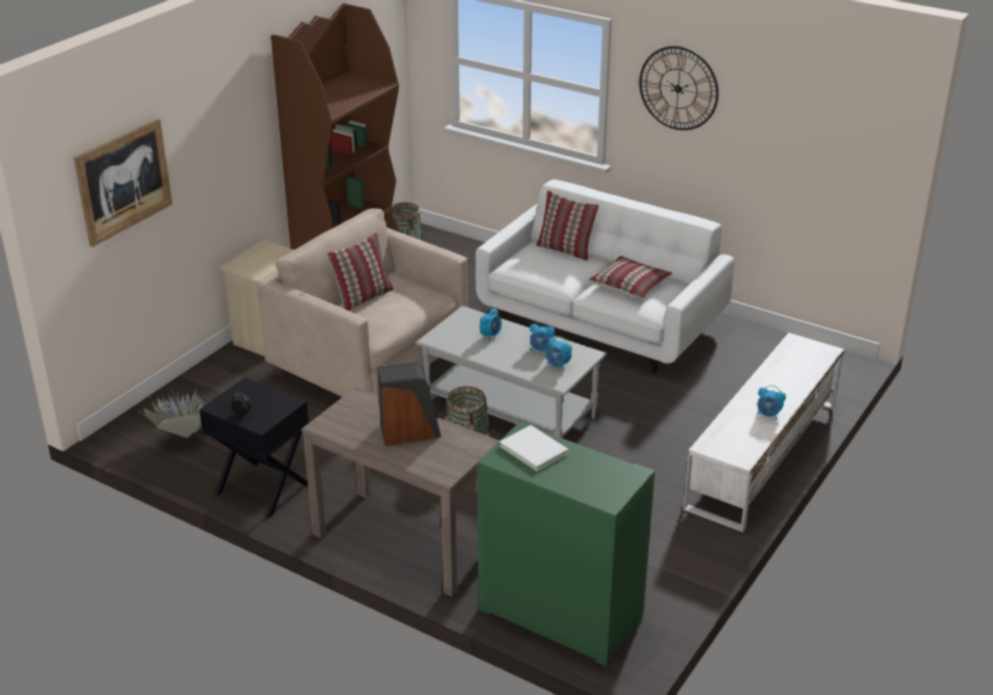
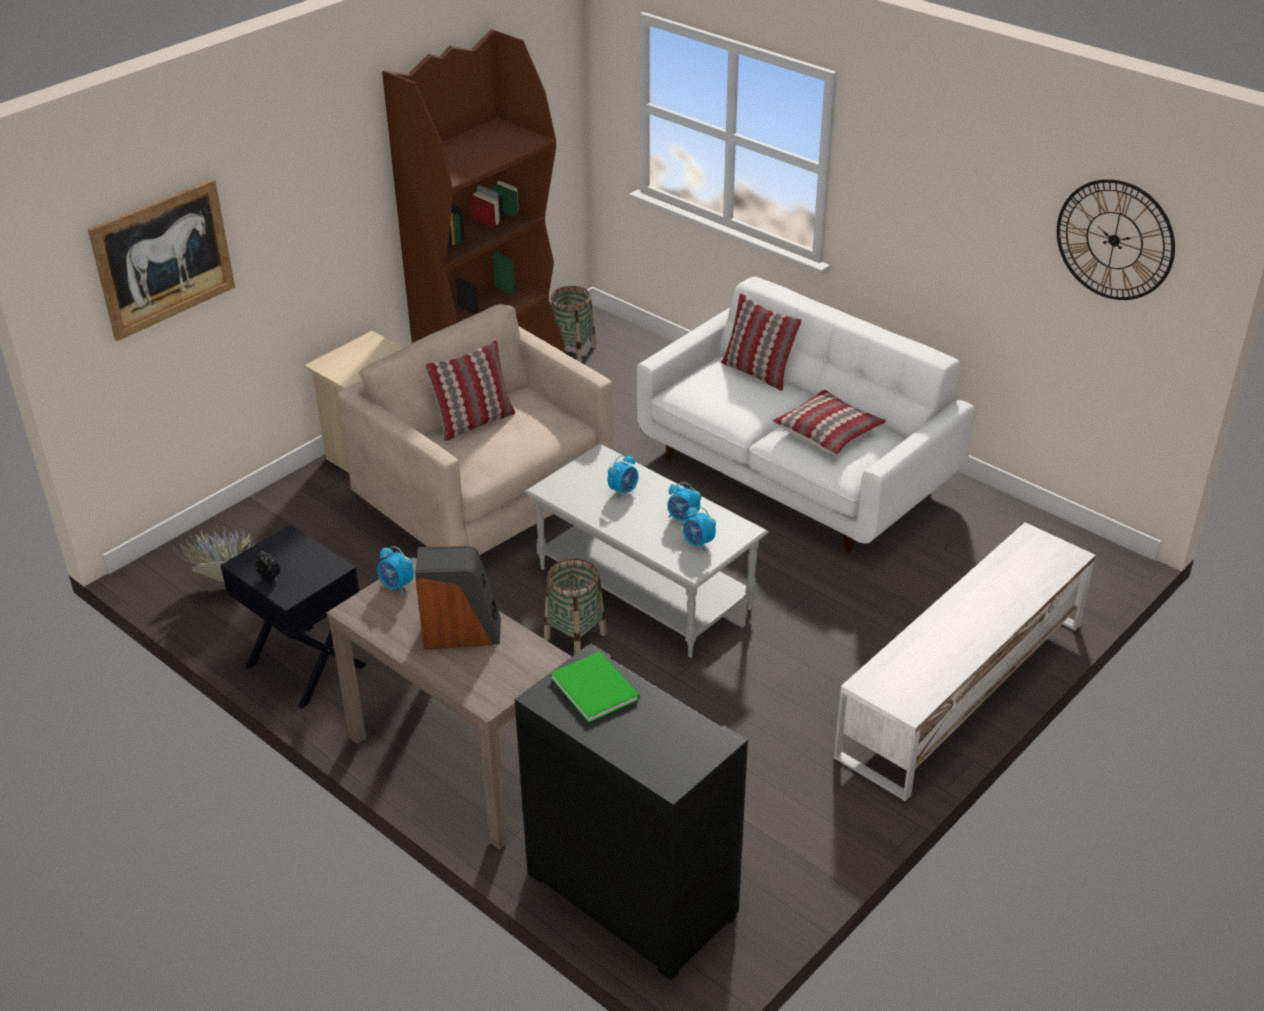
camera: 10 degrees right, 5 degrees up
green cabinet [477,422,655,667] -> black cabinet [514,644,748,981]
white book [499,425,569,471] -> green book [551,652,640,723]
wall clock [639,46,719,130] -> wall clock moved to [1057,179,1175,300]
alarm clock [757,385,786,420] -> alarm clock moved to [377,546,414,594]

